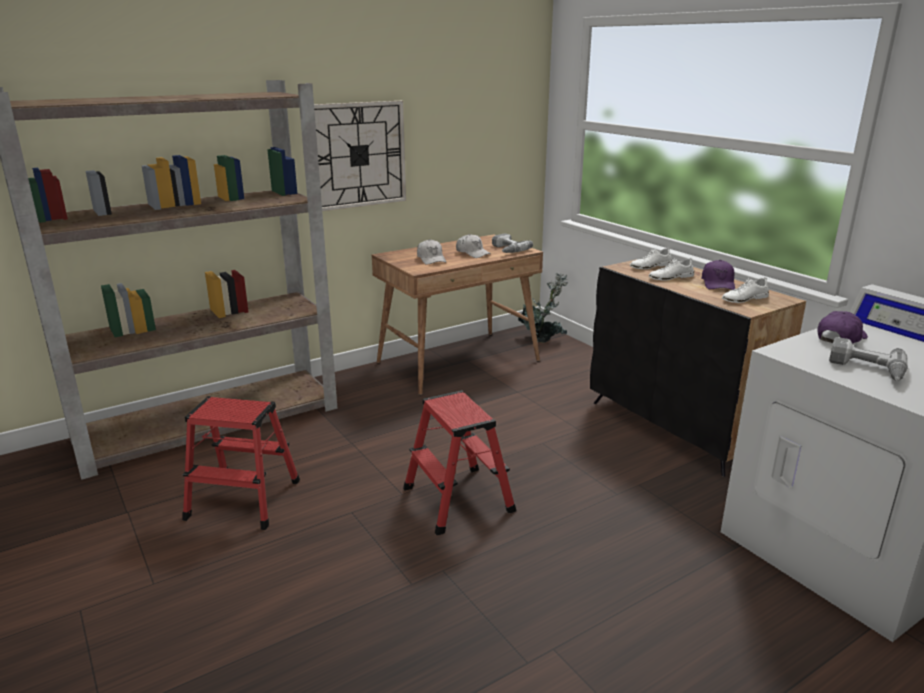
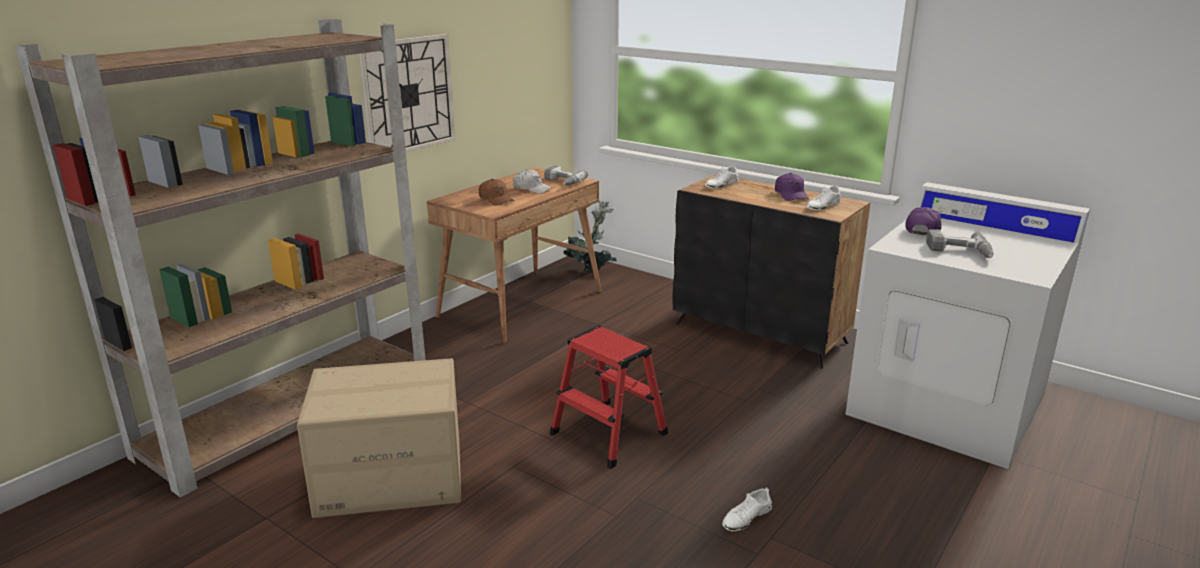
camera: 20 degrees left, 0 degrees up
red step ladder [182,396,300,530] -> cardboard box [297,358,461,518]
white cap [417,239,446,265] -> brown cap [479,179,514,205]
white shoe [649,258,694,281] -> white shoe moved to [722,487,772,531]

